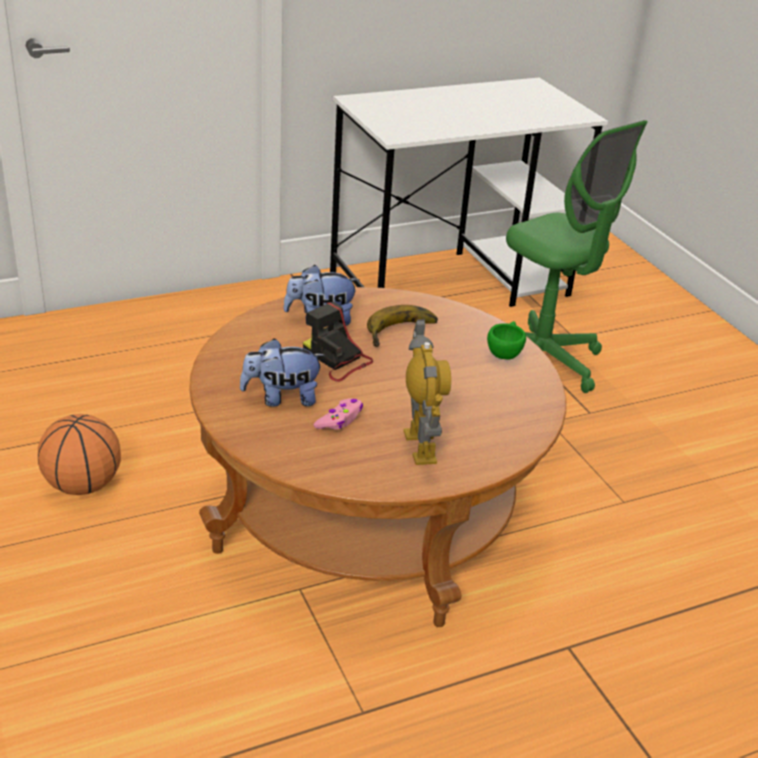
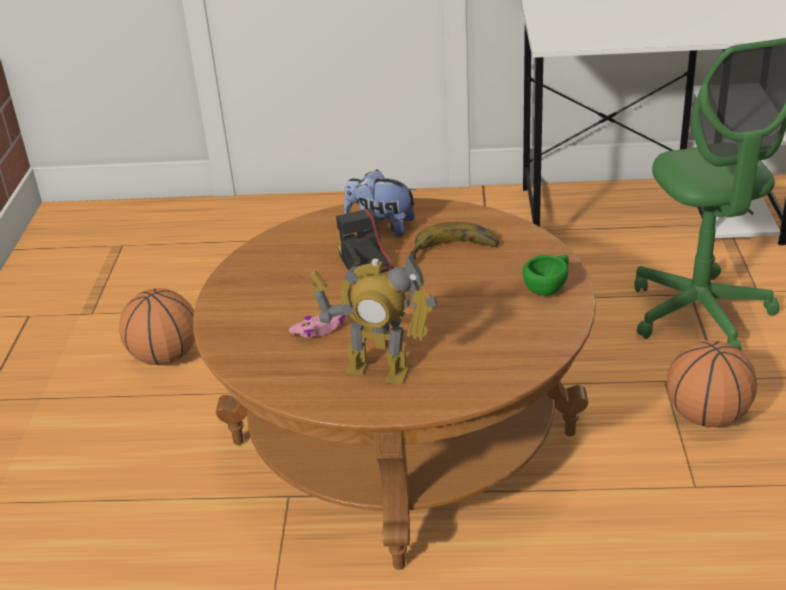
camera: 30 degrees right, 0 degrees up
plush toy [240,338,325,407] -> none
toy robot [404,319,451,465] -> toy robot turned 90 degrees clockwise [309,253,437,384]
none -> basketball [667,340,757,427]

